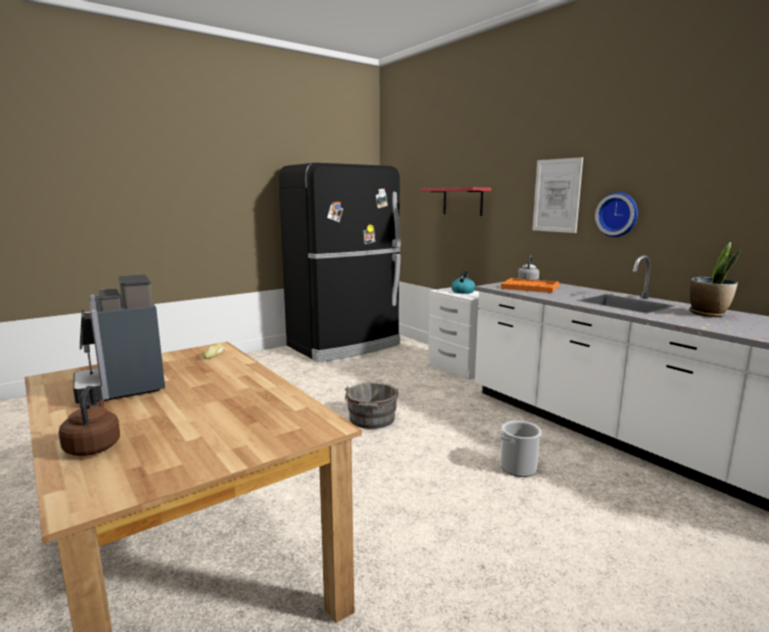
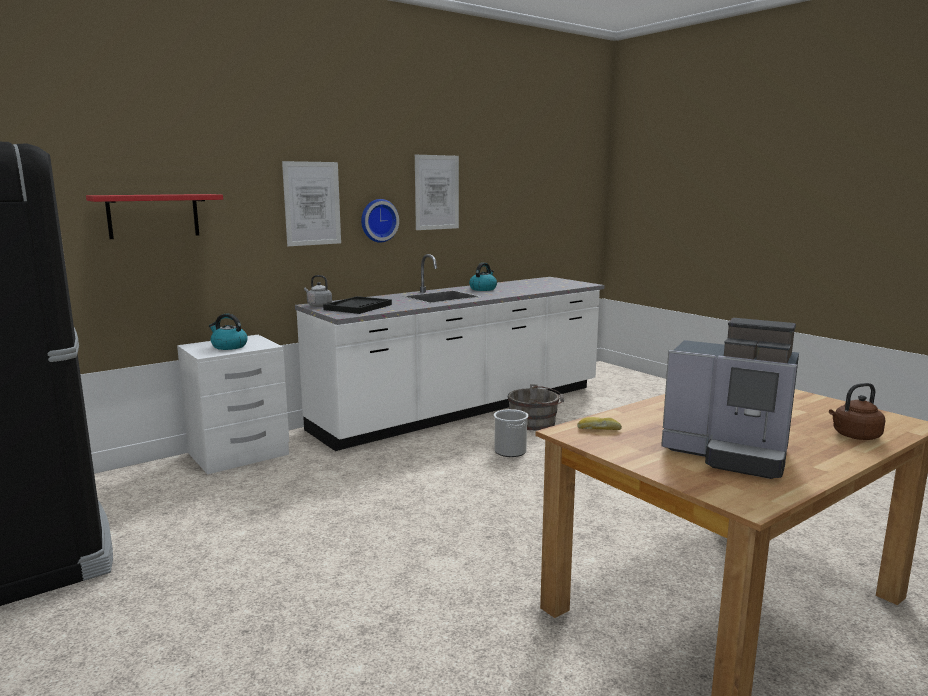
camera: 90 degrees left, 0 degrees up
coffee machine [73,274,165,404] -> coffee machine turned 60 degrees clockwise [661,318,799,479]
grey bucket [345,383,399,429] -> grey bucket moved to [508,384,564,430]
orange tray [501,278,559,293] -> black tray [323,296,392,314]
potted plant [690,242,741,317] -> kettle [469,263,497,291]
none -> picture [415,155,459,230]

